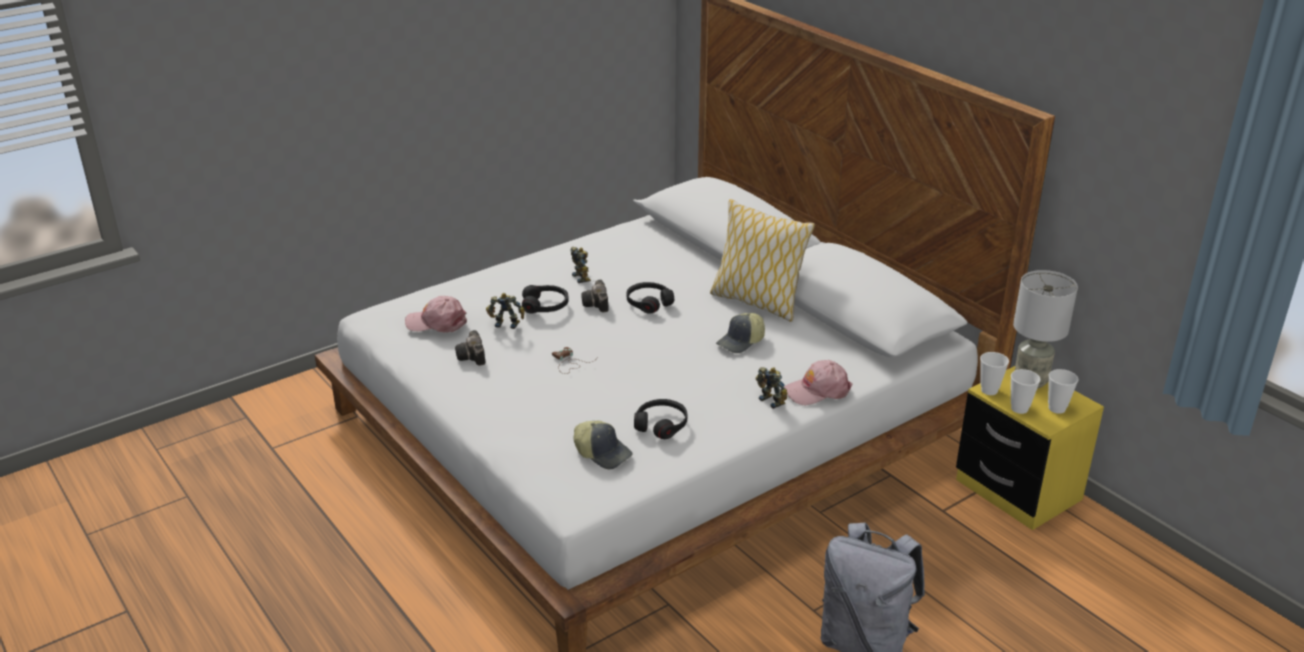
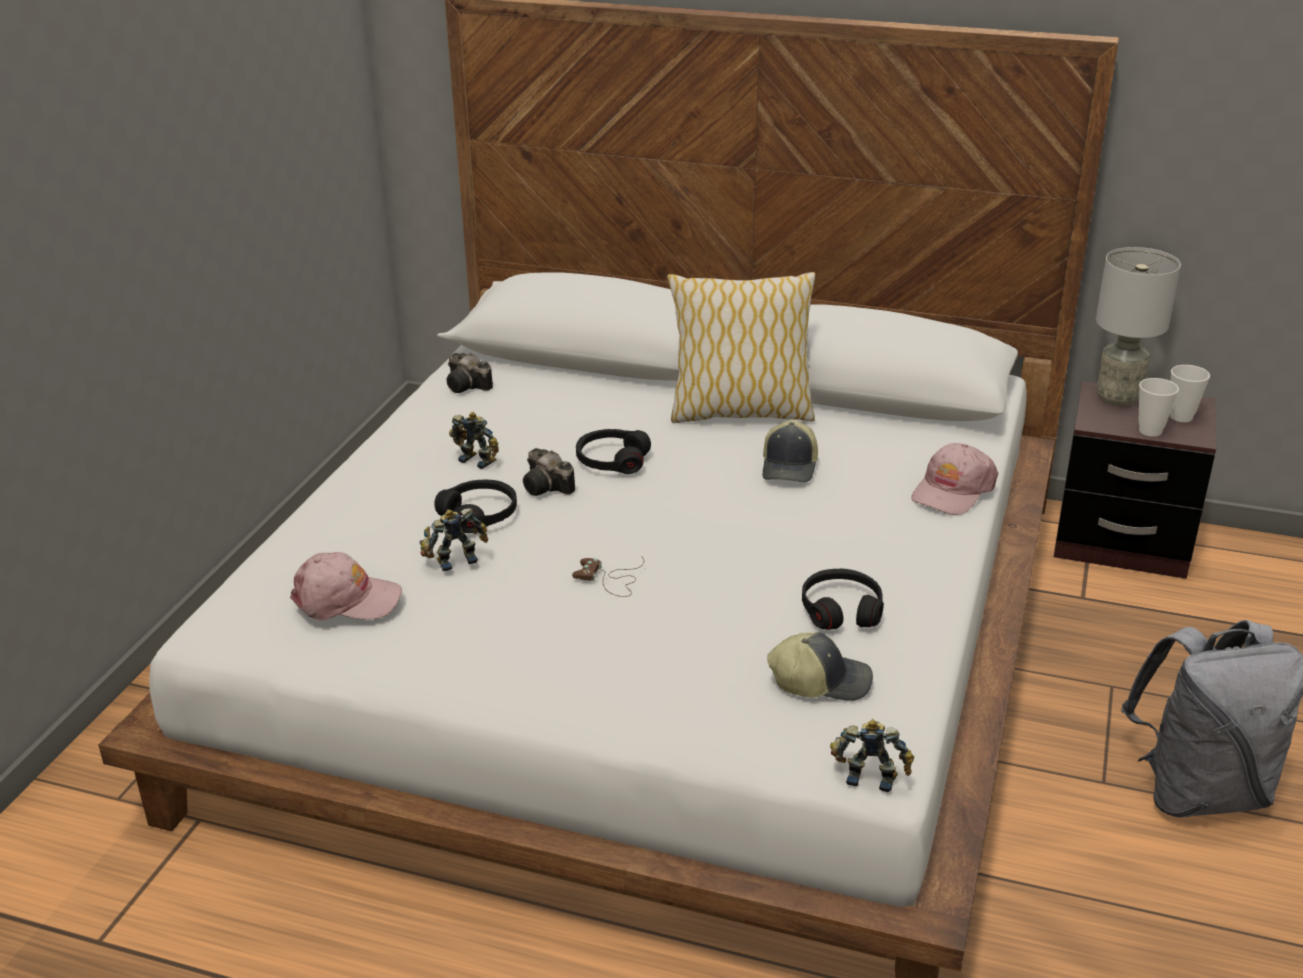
camera: 35 degrees left, 0 degrees up
pink cap [405,296,467,332] -> pink cap turned 150 degrees counterclockwise [290,552,402,620]
camera [455,330,485,366] -> camera moved to [446,353,493,393]
toy robot [756,367,787,409] -> toy robot moved to [830,719,914,792]
yellow nightstand [956,366,1104,530] -> brown nightstand [1054,381,1216,579]
cup [980,352,1009,395] -> none

